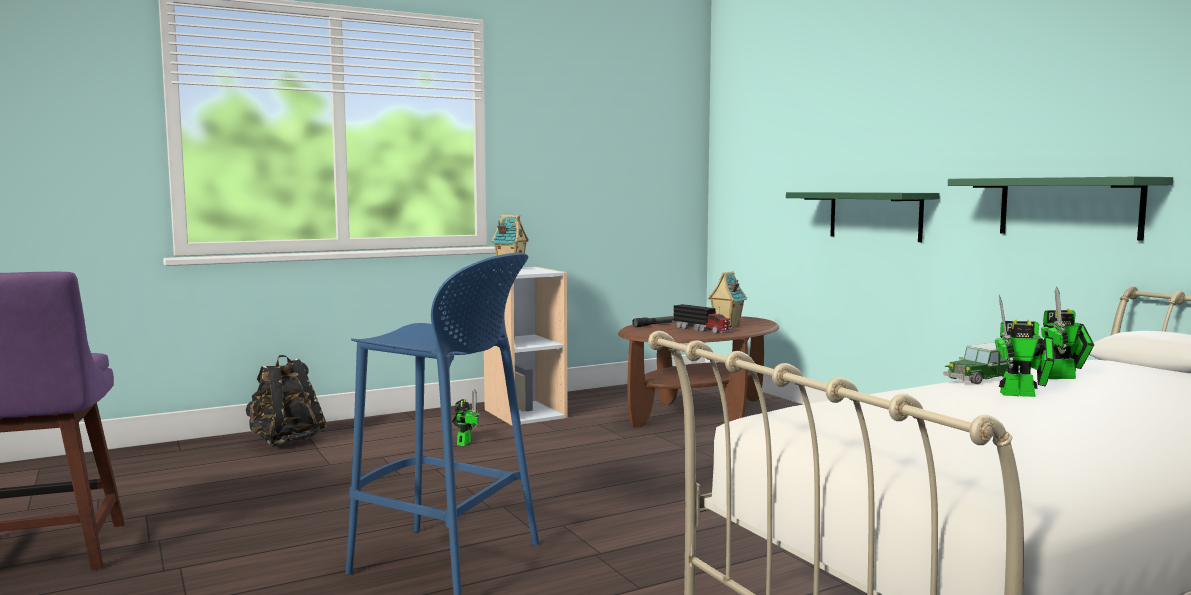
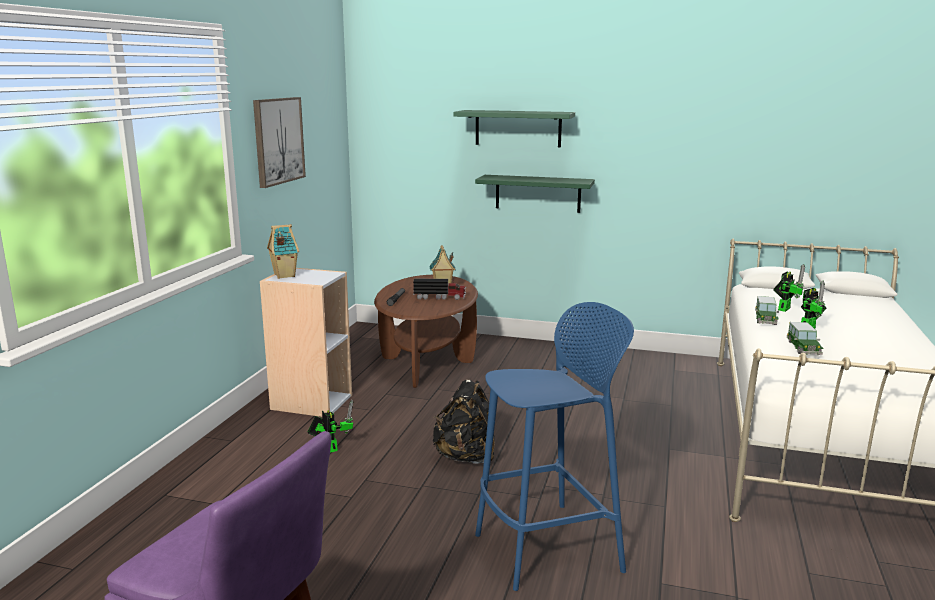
camera: 45 degrees left, 10 degrees up
black backpack [246,355,327,447] -> black backpack moved to [433,380,495,464]
green shelf [948,176,1173,241] -> green shelf moved to [454,110,575,147]
none -> picture [253,97,306,188]
none -> toy car [787,322,824,355]

